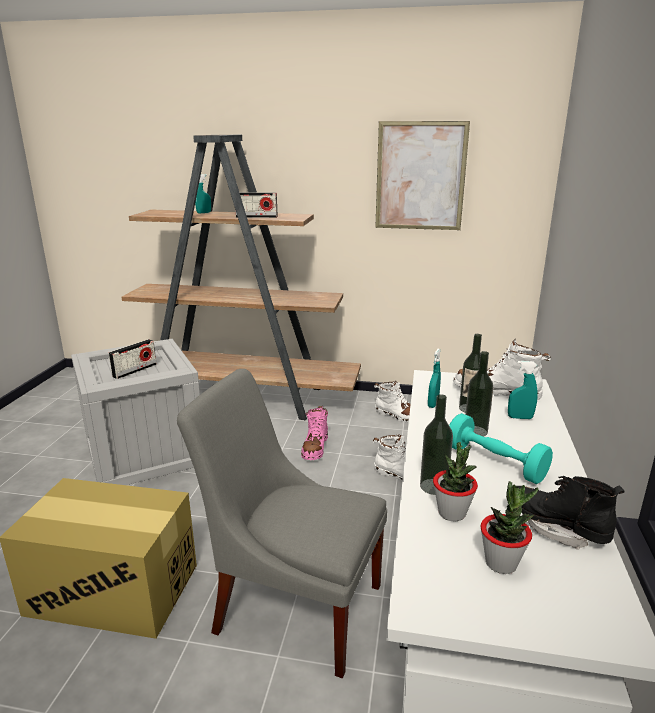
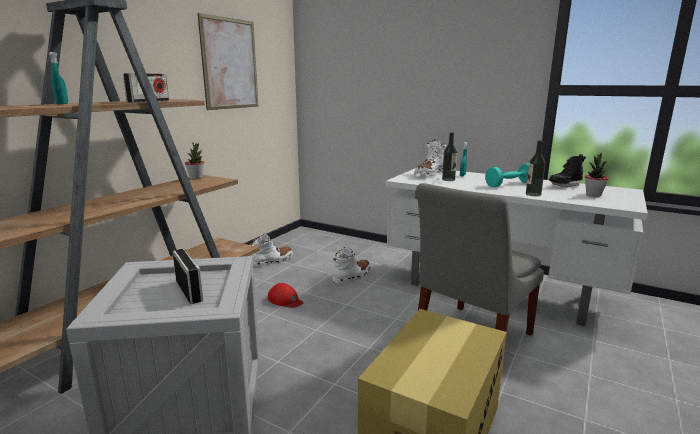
camera: 70 degrees left, 5 degrees down
pink boot [301,406,328,460] -> red cap [268,283,303,308]
turquoise spray bottle [428,349,441,408] -> none
potted plant [433,442,478,521] -> potted plant moved to [185,142,204,179]
bottle [465,351,493,437] -> none

